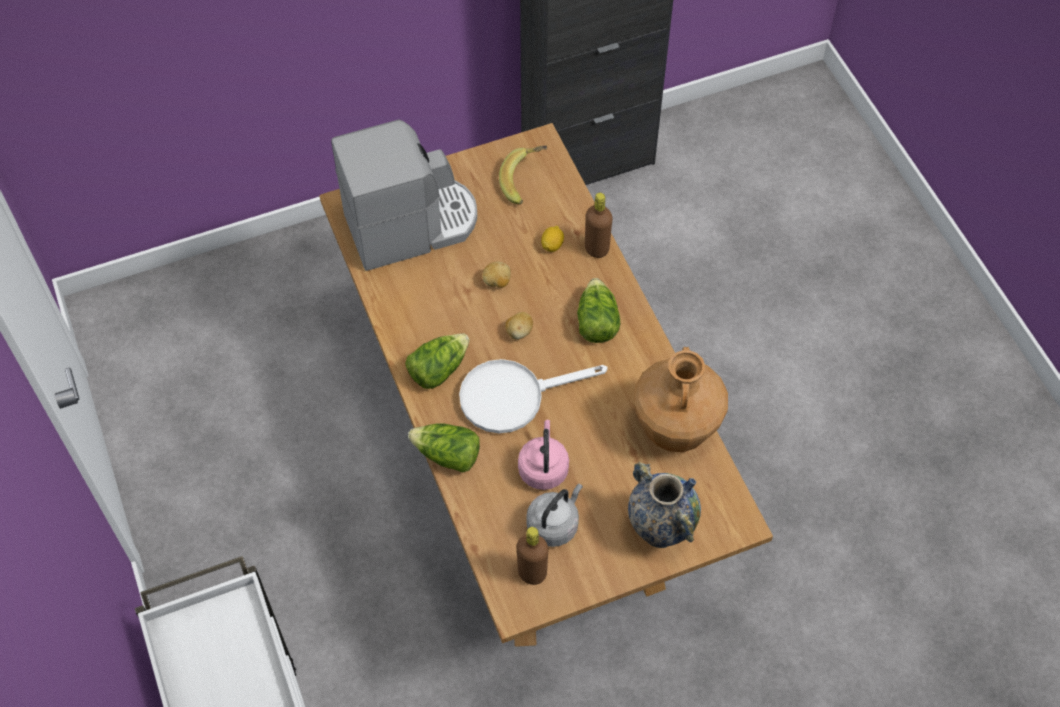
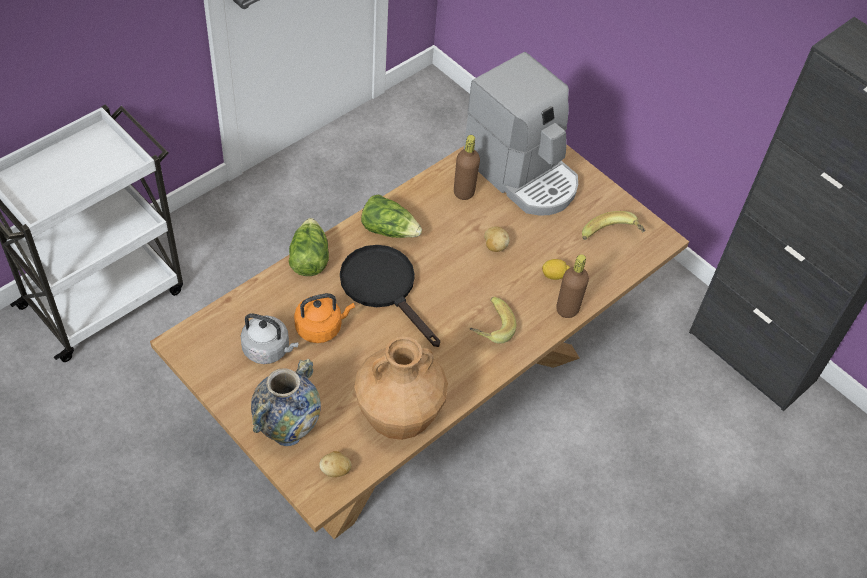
camera: 65 degrees right, 5 degrees down
white frying pan [459,359,608,433] -> black frying pan [340,245,440,347]
potato [505,312,533,340] -> potato moved to [319,451,351,477]
brown bottle [517,527,548,585] -> brown bottle moved to [454,135,480,200]
pink kettle [518,420,569,490] -> orange kettle [294,293,355,343]
lettuce [577,278,620,343] -> banana [470,297,516,344]

